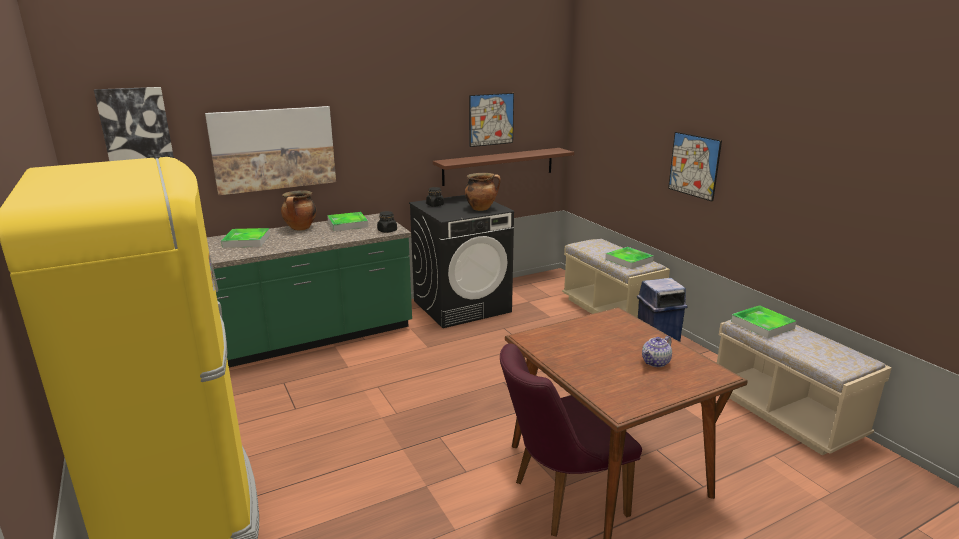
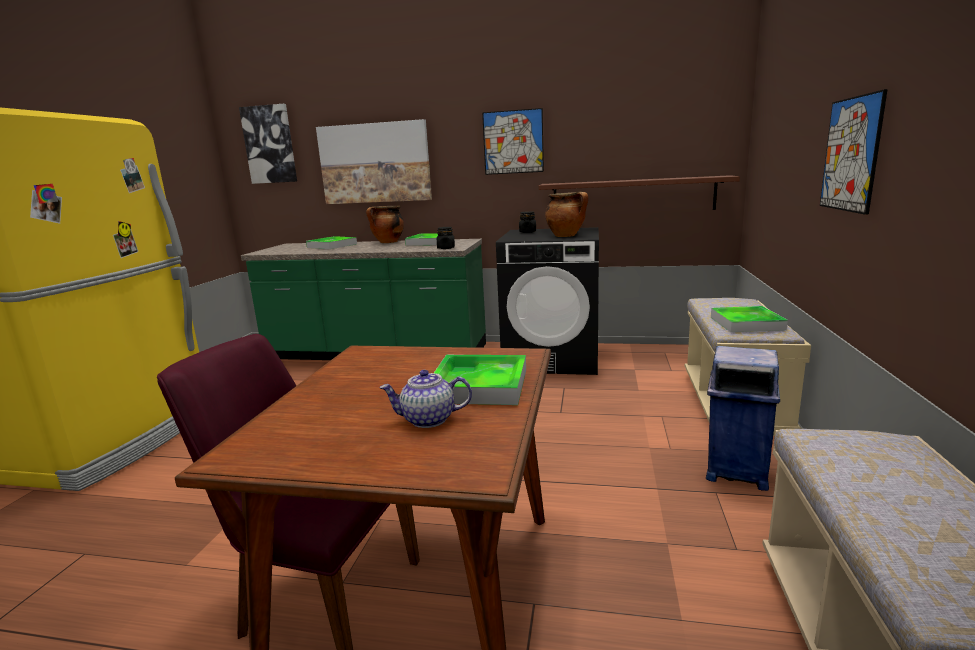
camera: 40 degrees right, 5 degrees down
picture [469,93,514,147] -> picture moved to [482,108,544,175]
tray [731,305,796,339] -> tray moved to [434,355,526,405]

